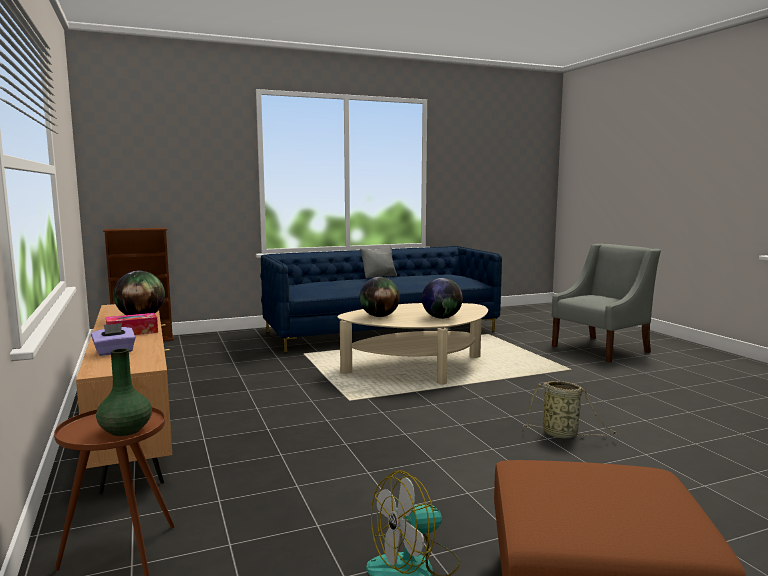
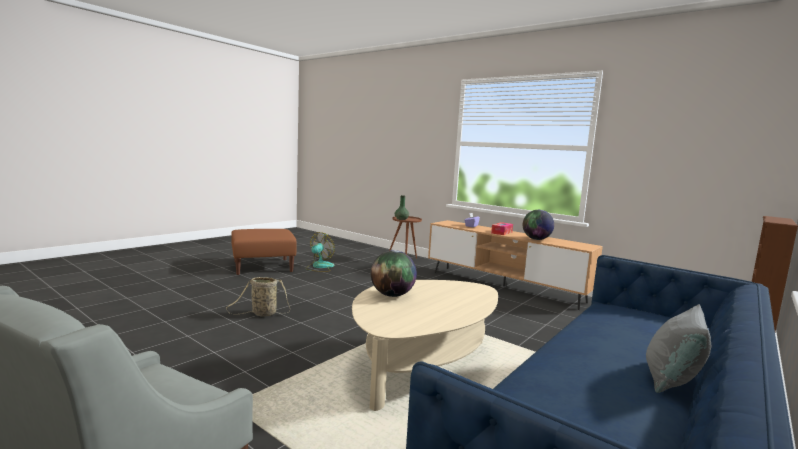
camera: 150 degrees right, 0 degrees up
globe [360,277,400,317] -> none

